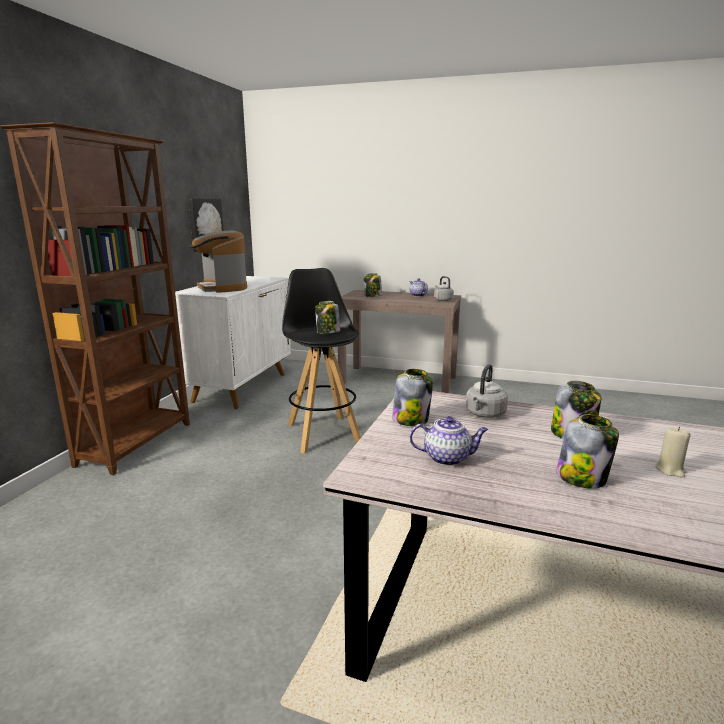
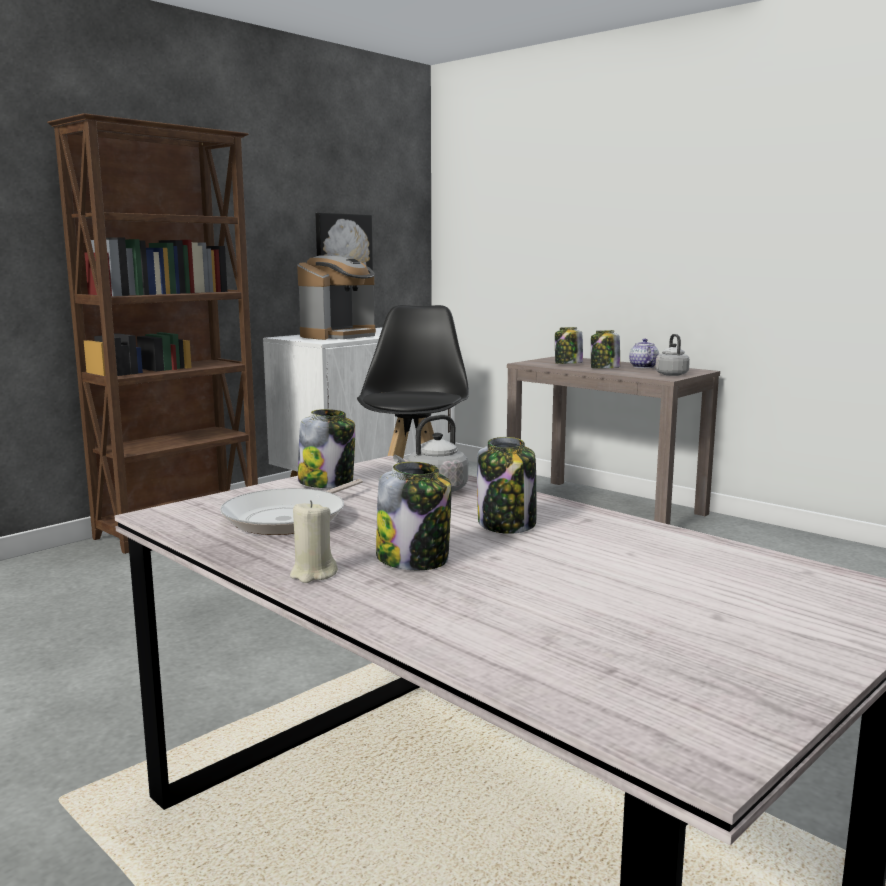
camera: 25 degrees right, 5 degrees down
coffee machine [189,231,247,293] -> coffee machine turned 135 degrees counterclockwise [297,255,376,340]
jar [315,301,340,334] -> jar moved to [591,330,620,369]
teapot [409,416,488,466] -> frying pan [220,479,363,535]
beige candle [655,427,691,478] -> beige candle moved to [290,500,338,583]

